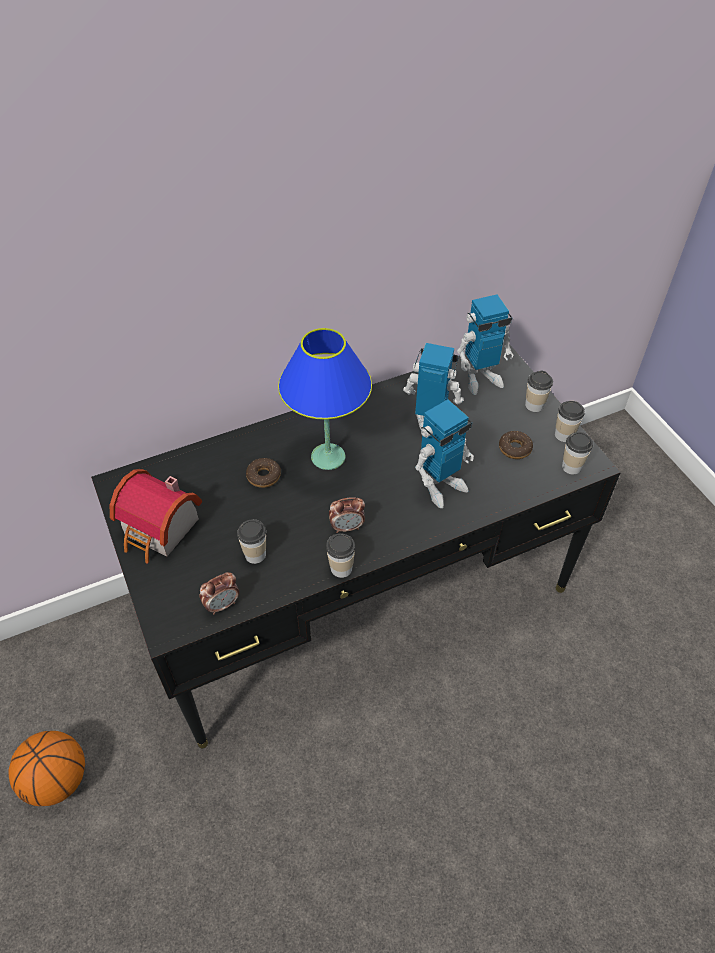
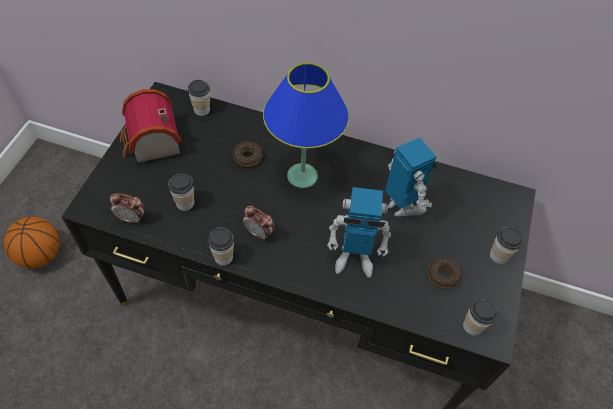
camera: 40 degrees right, 5 degrees up
toy robot [457,295,514,395] -> none
cup [555,401,585,442] -> cup moved to [188,80,210,116]

